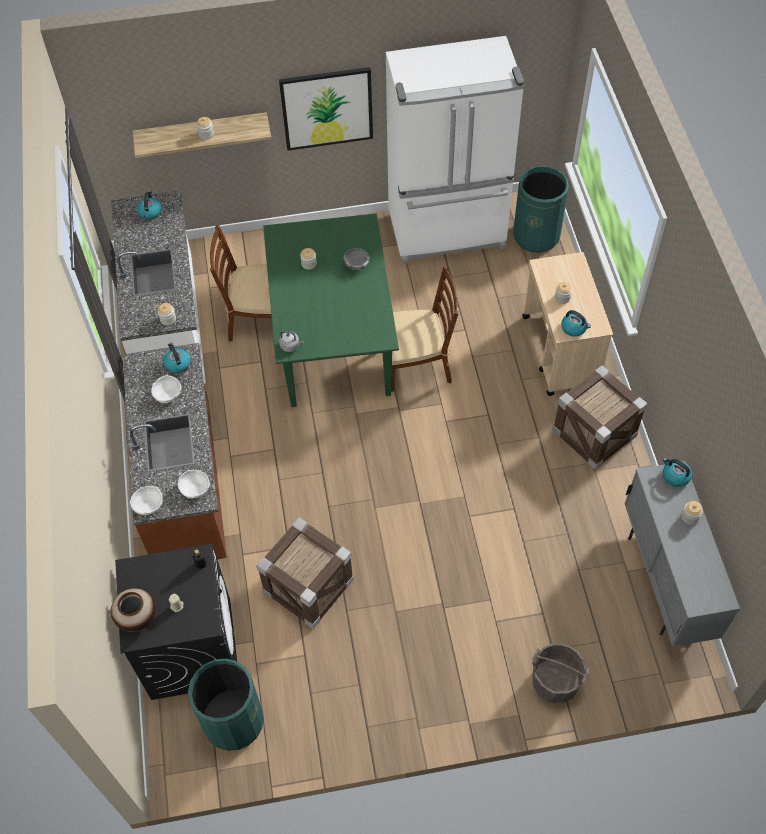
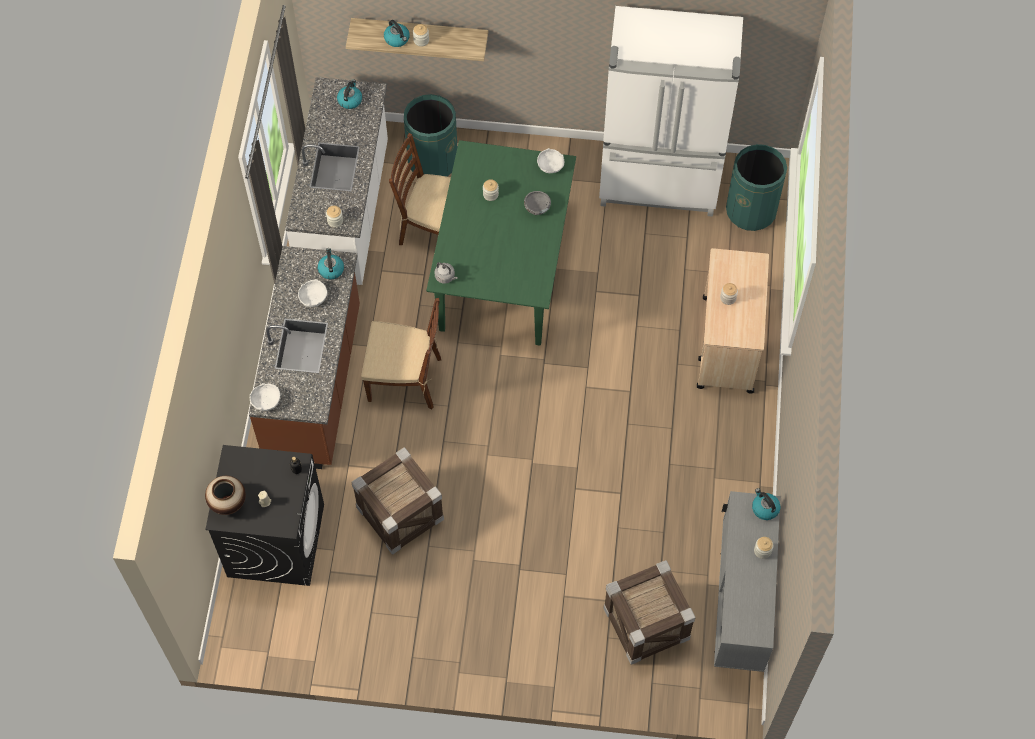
camera: 15 degrees right, 5 degrees up
white bowl [178,470,210,498] -> white bowl moved to [537,148,564,173]
green trash can [188,659,264,751] -> green trash can moved to [404,94,457,177]
picture [279,67,373,151] -> none
brown chair [391,266,459,392] -> brown chair moved to [361,298,441,409]
grey bucket [532,643,588,703] -> none
crate [552,365,647,470] -> crate moved to [603,560,696,665]
kettle [561,310,591,337] -> kettle moved to [384,20,410,47]

